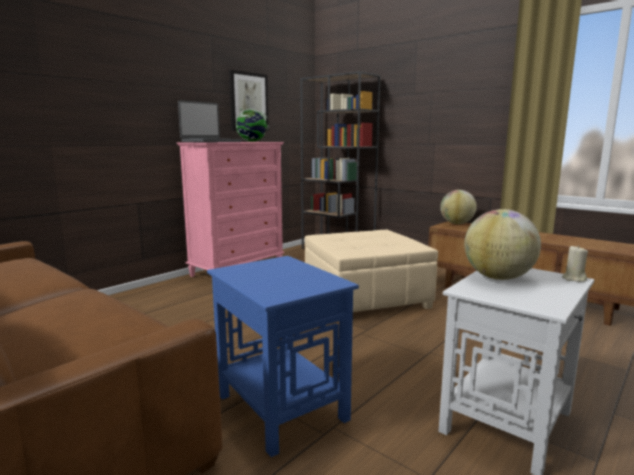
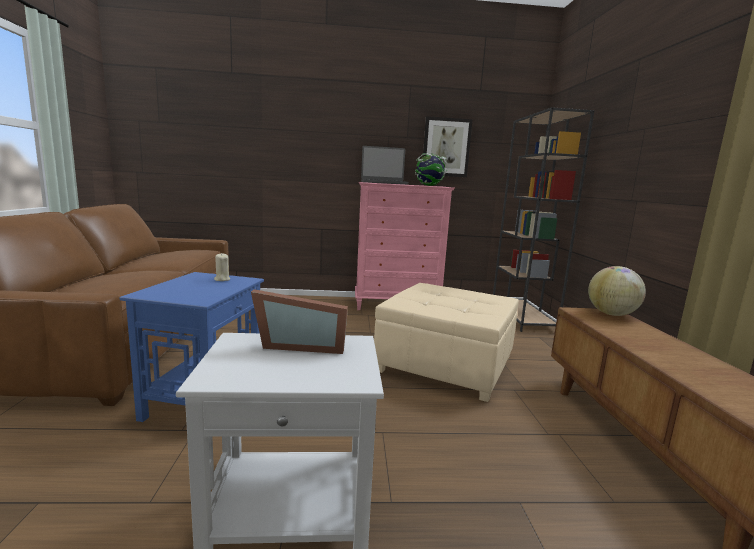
camera: 45 degrees right, 0 degrees up
globe [464,209,541,280] -> picture frame [251,289,348,354]
beige candle [562,245,588,282] -> beige candle moved to [214,253,230,281]

